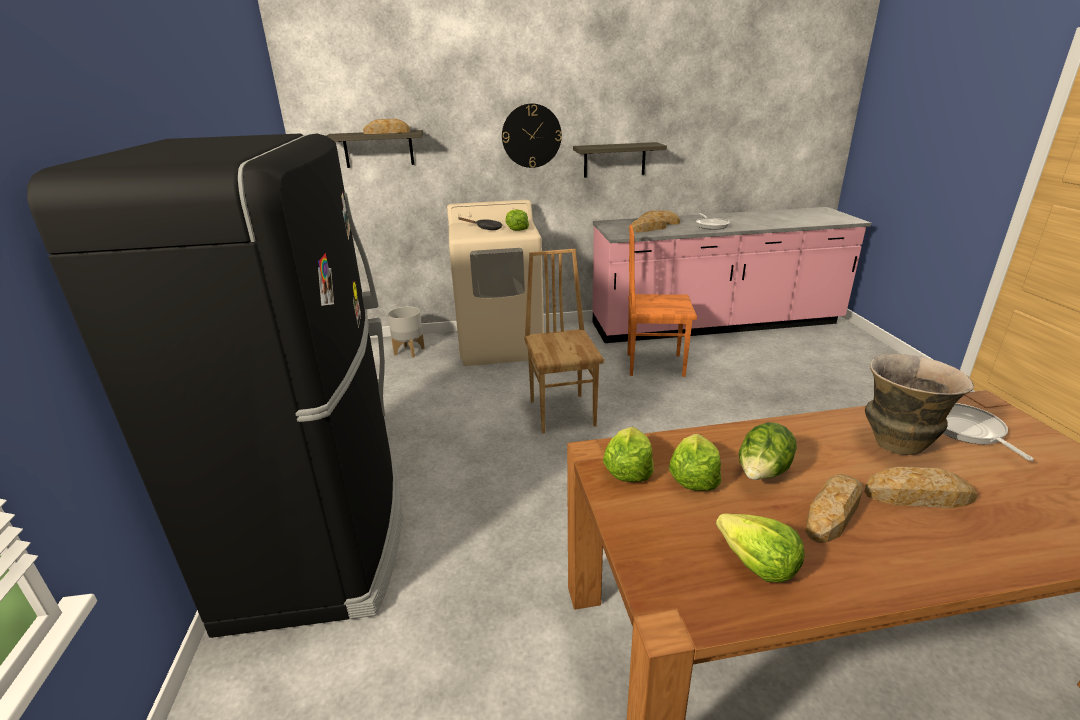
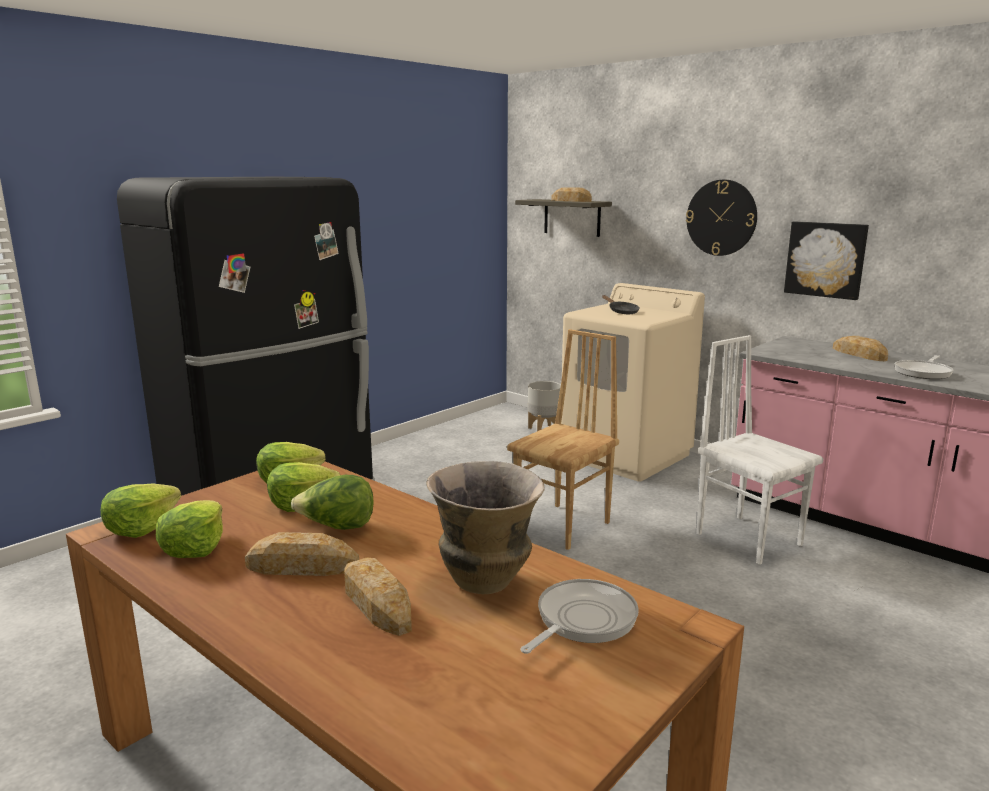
camera: 50 degrees right, 10 degrees down
lettuce [505,209,529,231] -> lettuce moved to [101,484,181,538]
shelf [573,142,667,178] -> picture [784,221,869,300]
orange chair [627,225,697,377] -> white chair [696,335,824,565]
bread [629,216,667,233] -> none

